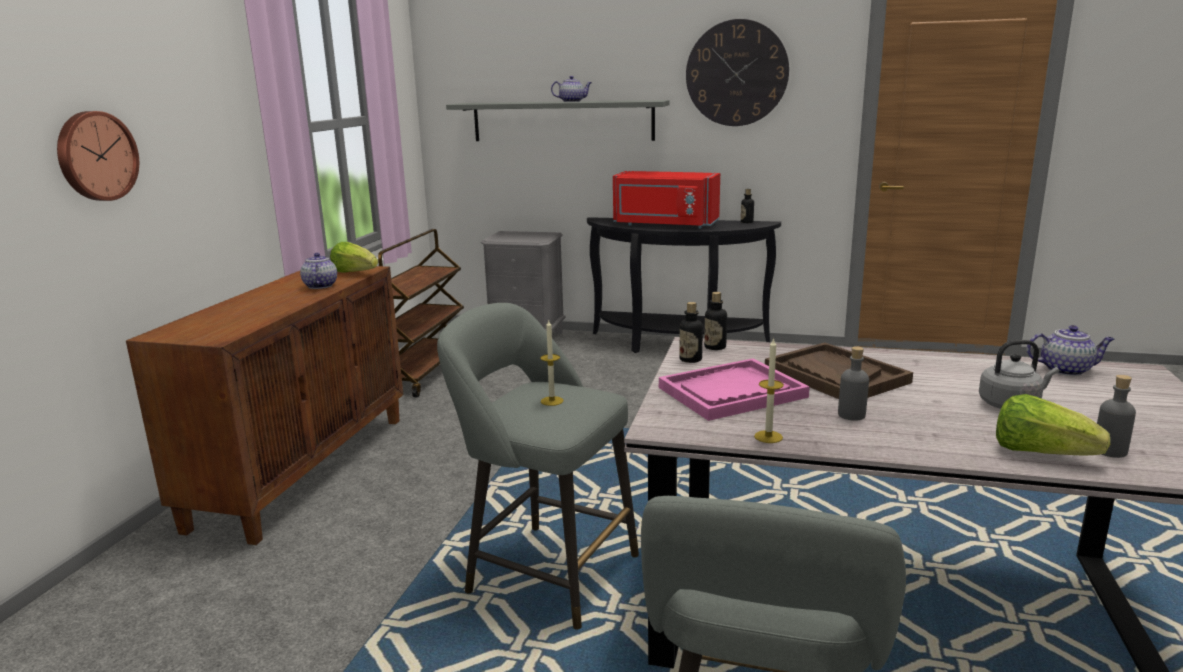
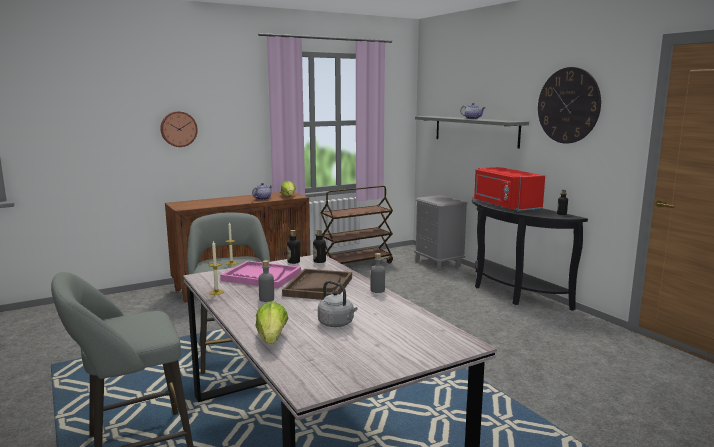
camera: 45 degrees right, 5 degrees down
teapot [1027,325,1115,376] -> none
grey bottle [1097,375,1136,458] -> grey bottle moved to [371,253,385,293]

